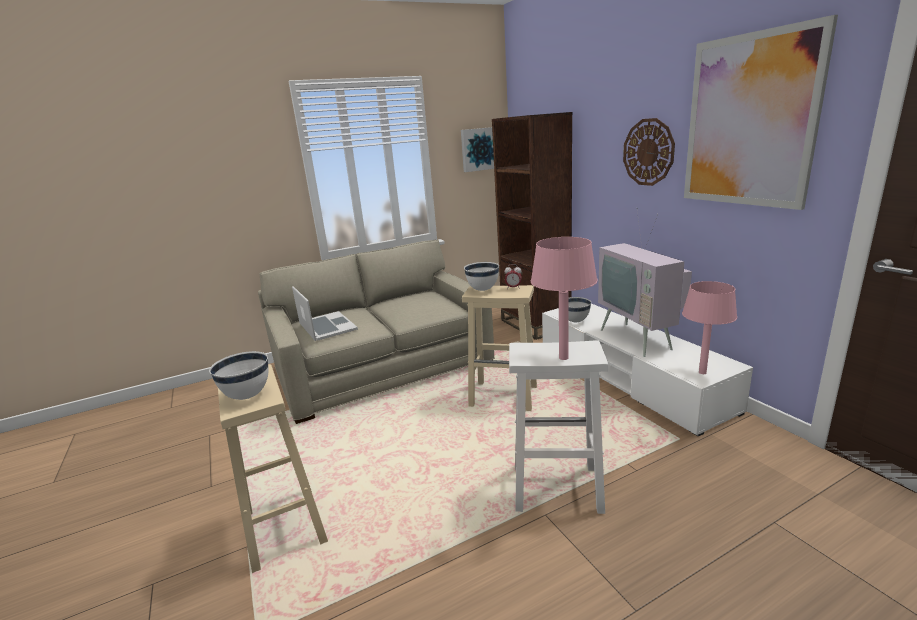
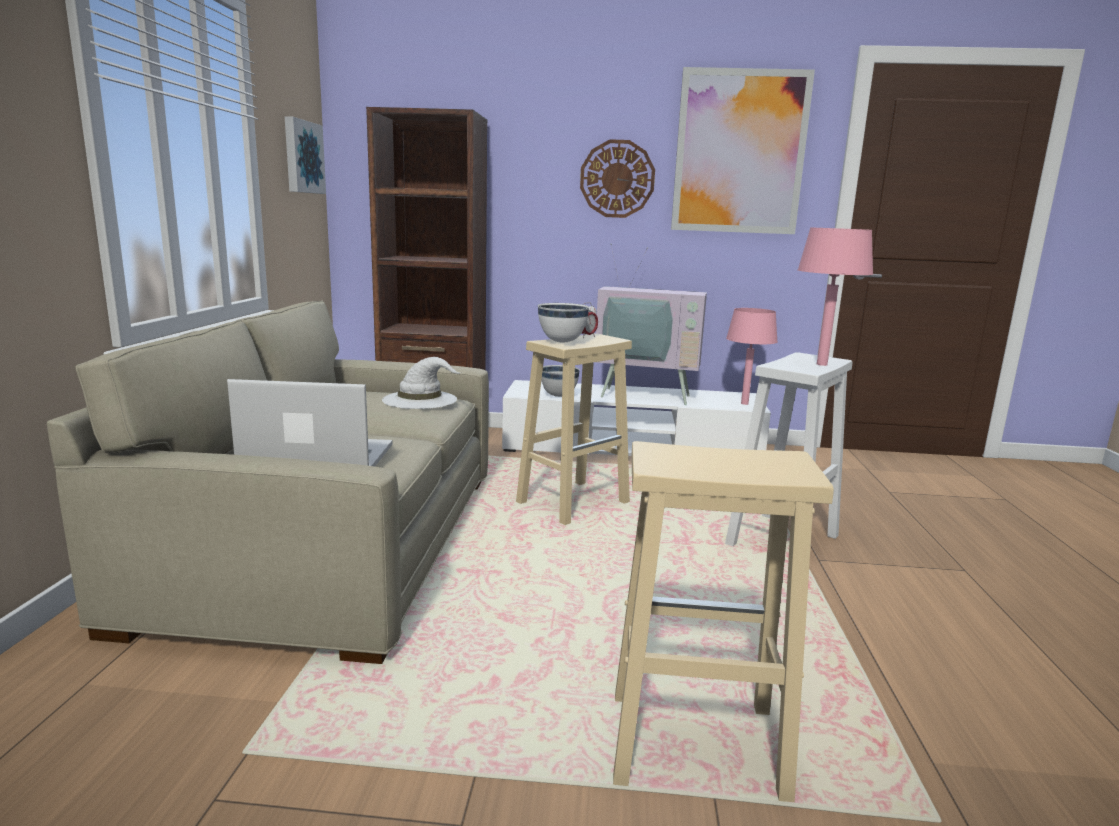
camera: 60 degrees left, 5 degrees down
white bowl [209,351,269,400] -> none
none -> white hat [382,357,460,409]

